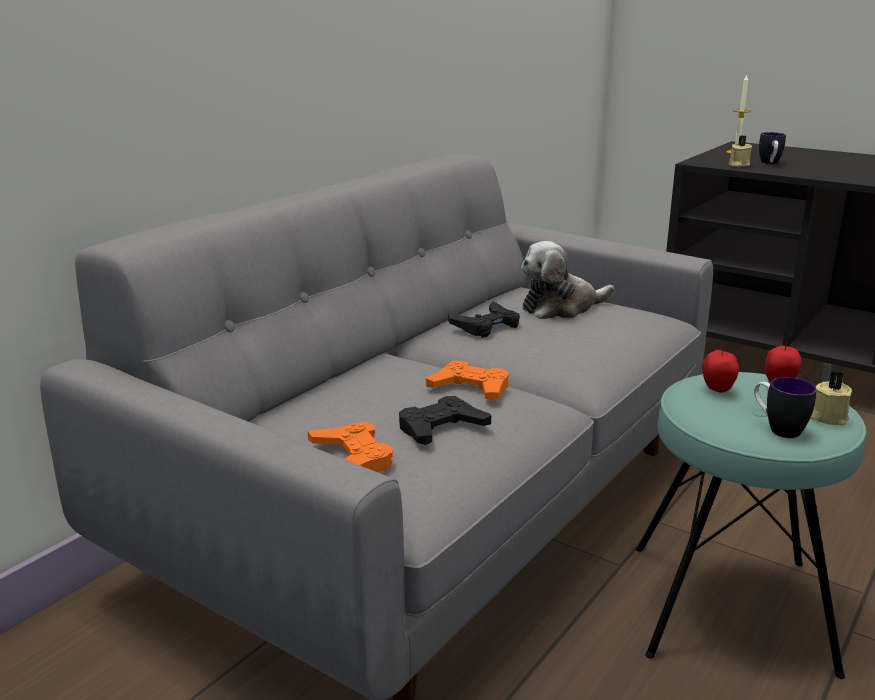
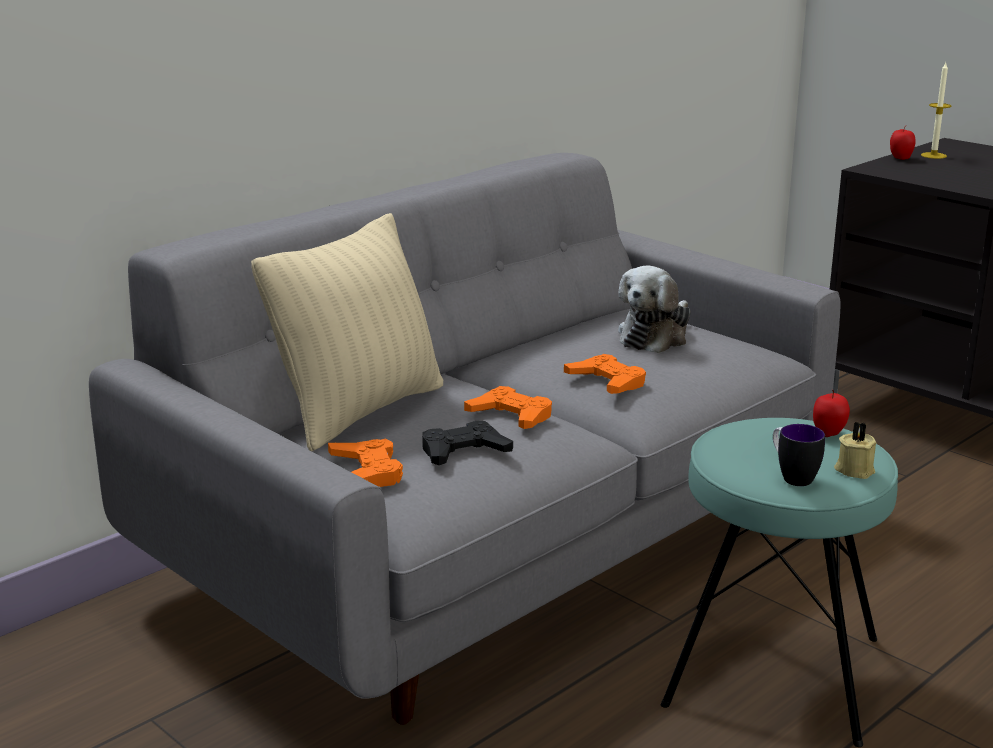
camera: 10 degrees right, 0 degrees up
black game controller [449,302,520,338] -> none
plush toy [521,241,615,319] -> plush toy turned 45 degrees counterclockwise [618,266,691,353]
apple [702,347,739,393] -> apple moved to [890,125,916,160]
beige candle [728,135,752,167] -> none
mug [759,132,786,164] -> none
none -> beige pillow [251,213,443,451]
none -> orange game controller [564,354,646,394]

